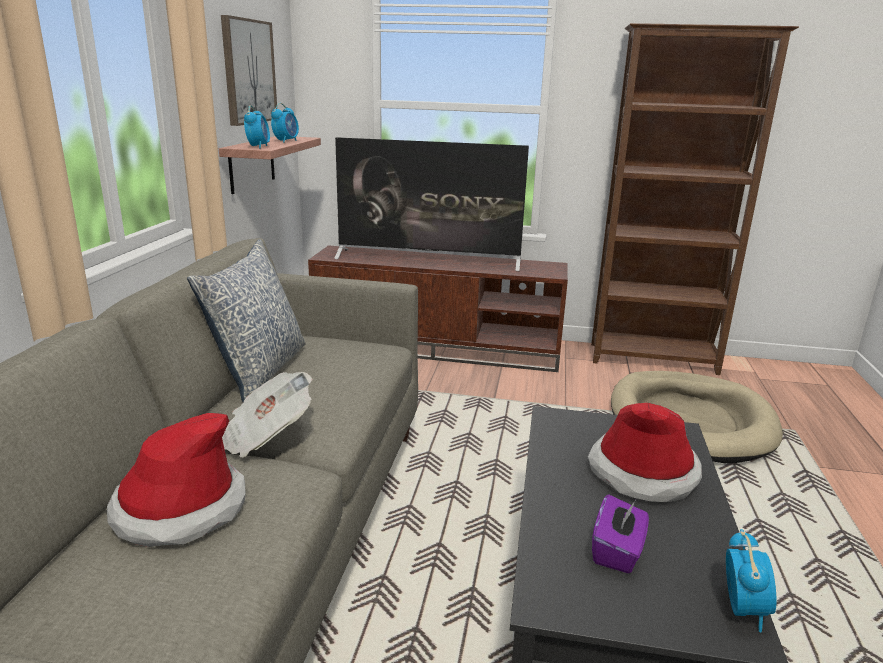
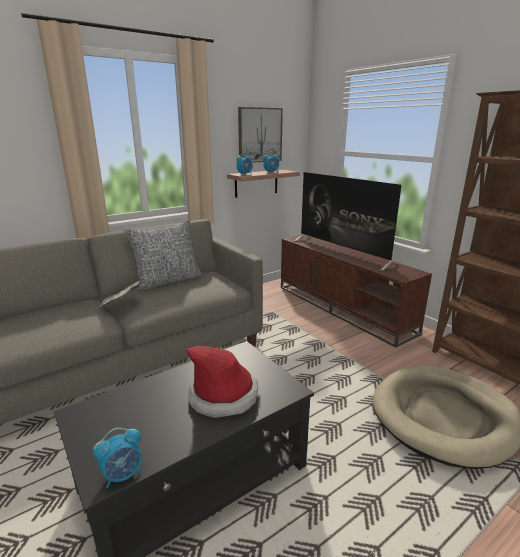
camera: 45 degrees right, 0 degrees up
hat [107,413,245,547] -> none
purple tissue box [592,495,649,573] -> none

